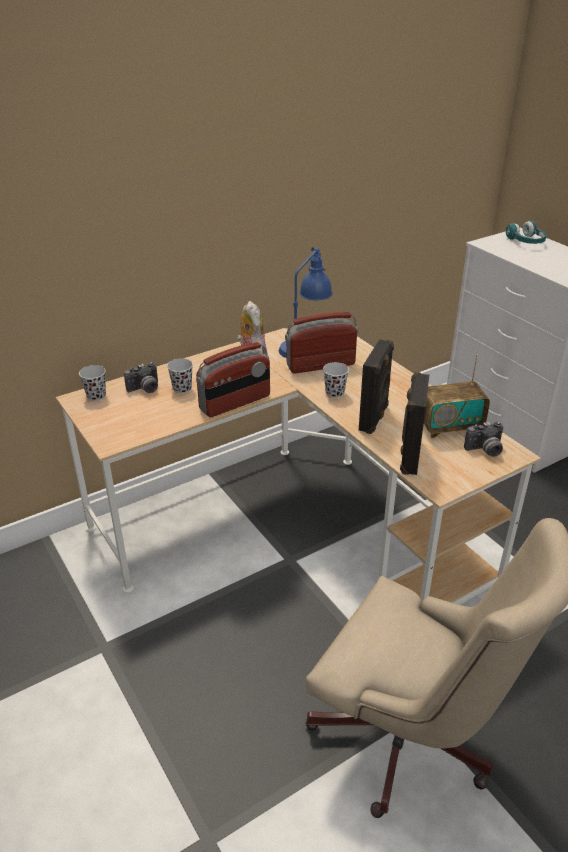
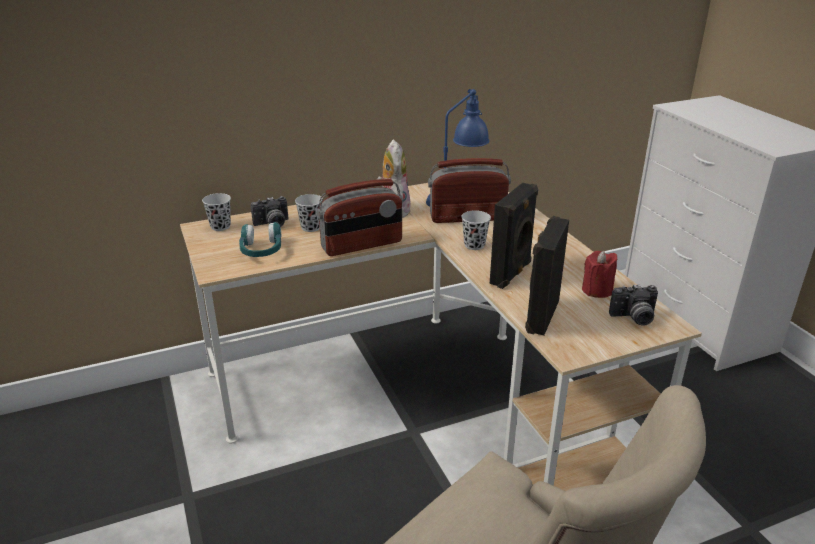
camera: 10 degrees right, 5 degrees down
radio [424,354,490,438] -> red candle [582,251,617,298]
turquoise headphones [506,220,546,244] -> turquoise headphones moved to [239,222,281,257]

